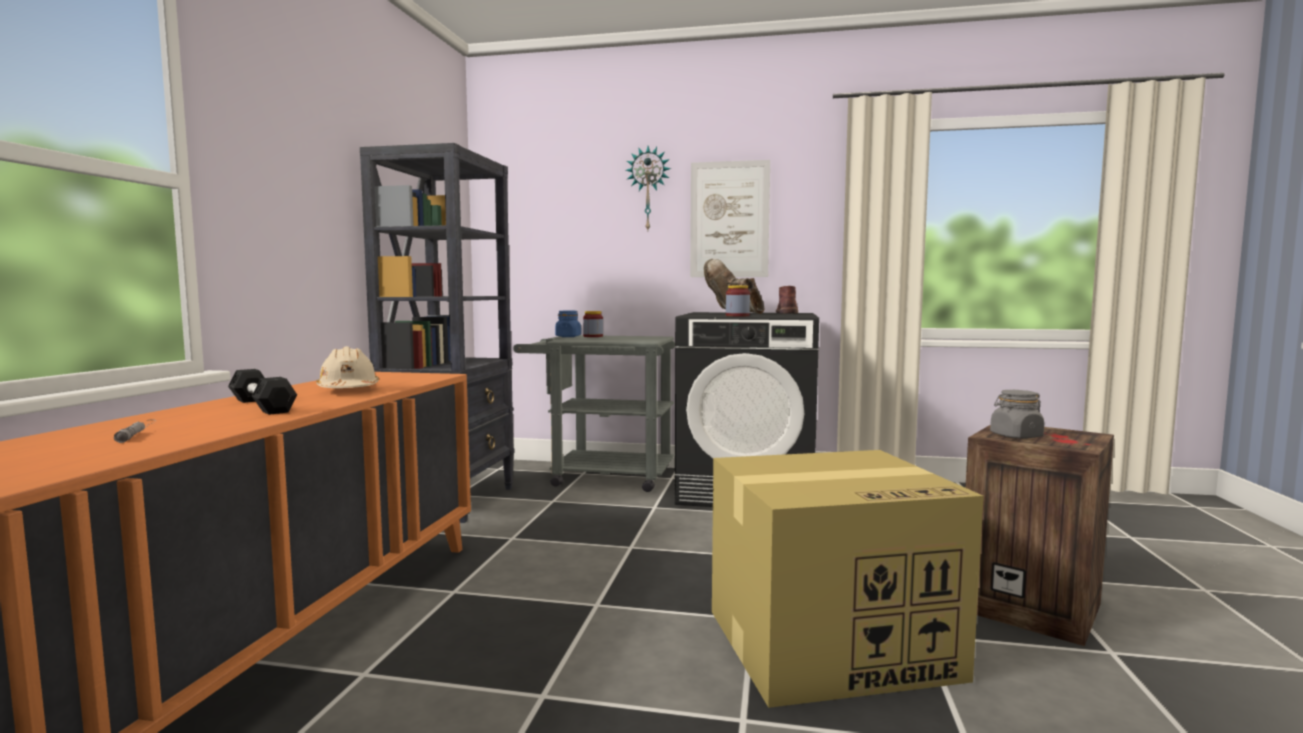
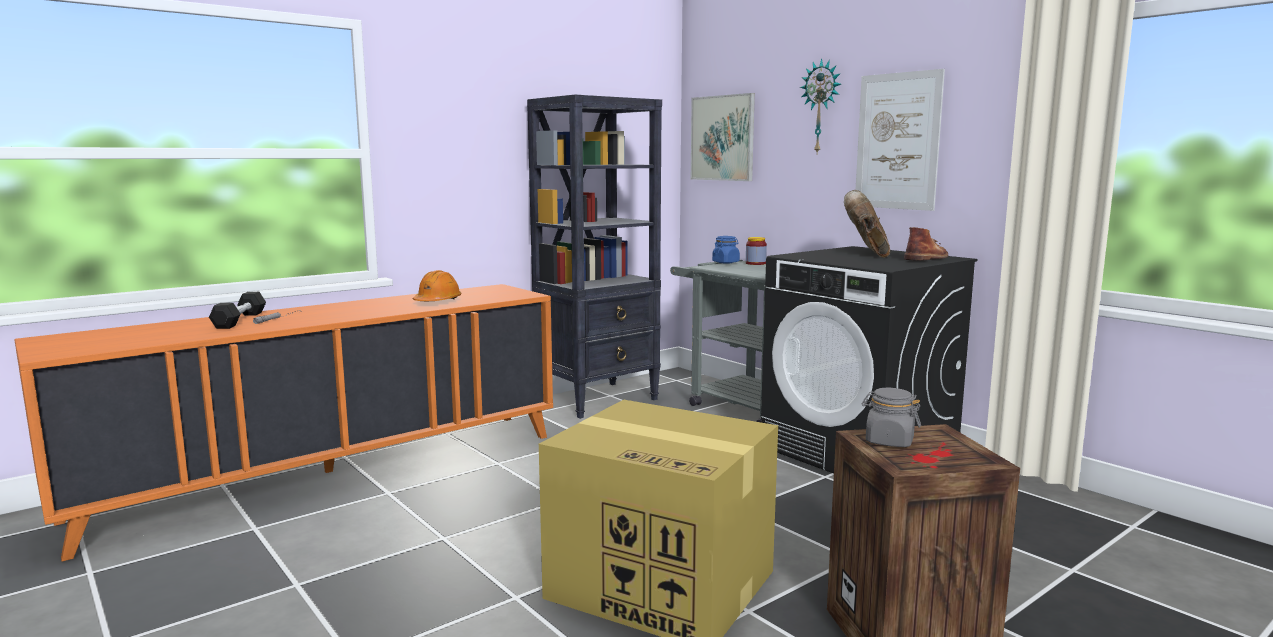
camera: 40 degrees right, 5 degrees up
black dumbbell [228,369,297,415] -> black dumbbell moved to [209,292,266,329]
beige hard hat [316,346,379,388] -> orange hard hat [413,270,462,301]
jar [726,285,750,316] -> none
none -> picture [691,93,755,181]

